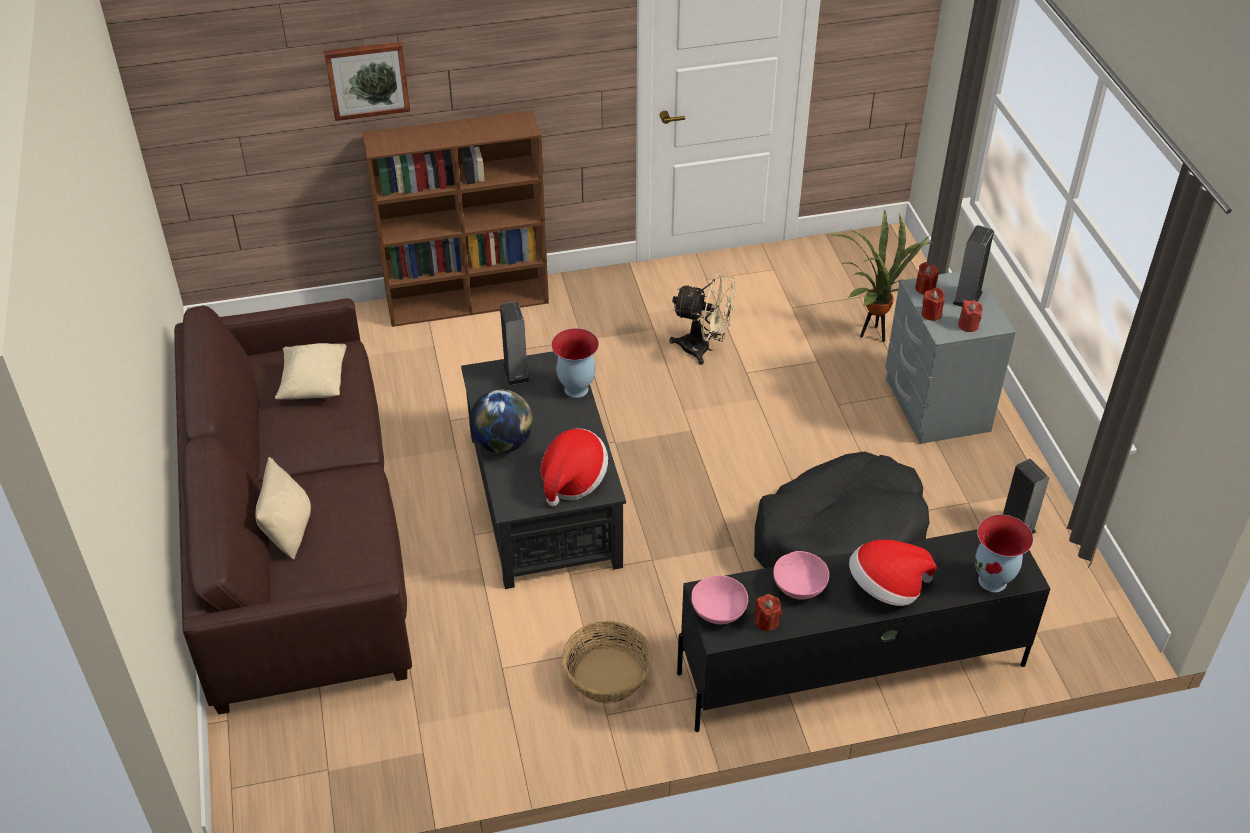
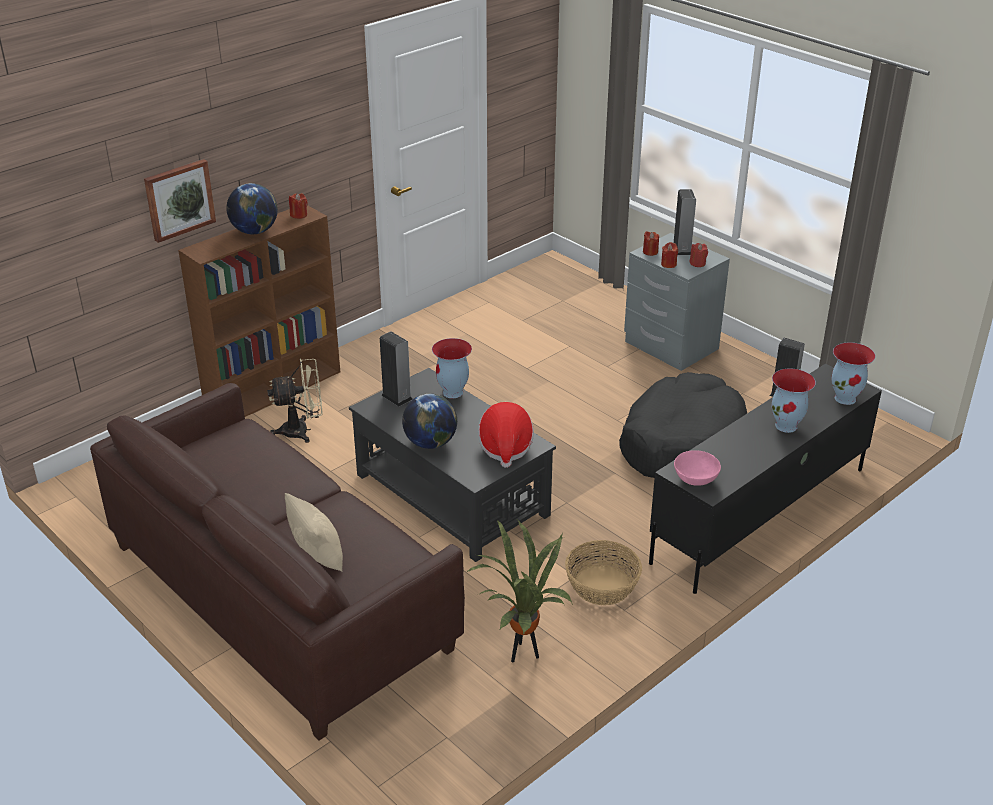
camera: 30 degrees left, 10 degrees down
beige pillow [275,343,347,400] -> none
beige fan [669,274,737,365] -> beige fan moved to [267,358,323,443]
red candle [754,594,782,631] -> red candle moved to [289,193,308,219]
pink bowl [773,551,829,600] -> none
potted plant [829,209,933,342] -> potted plant moved to [467,520,573,662]
hat [849,540,937,606] -> vase [772,368,816,433]
none -> globe [226,183,278,234]

